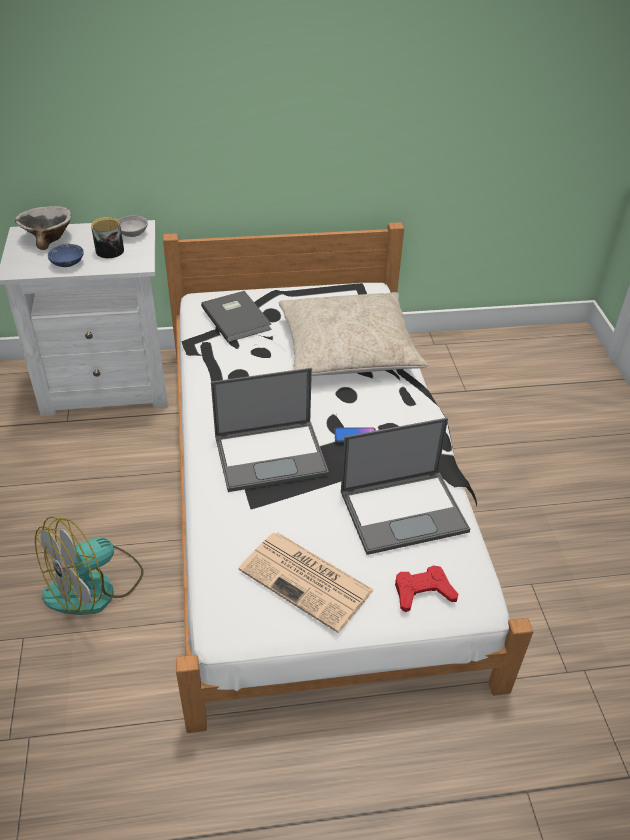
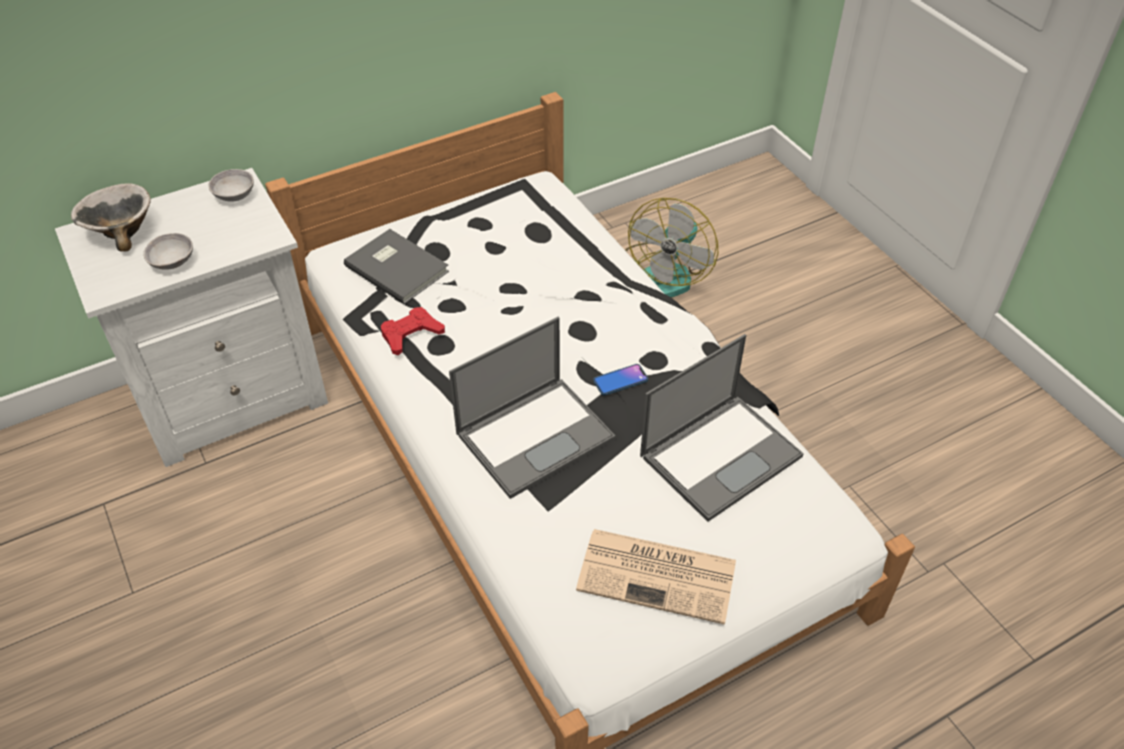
camera: 20 degrees left, 5 degrees up
fan [35,516,143,615] -> fan moved to [625,198,718,297]
blue bowl [48,244,84,267] -> grey bowl [143,233,193,270]
mug [91,217,124,258] -> none
beige pillow [279,292,428,376] -> none
red game controller [395,565,458,612] -> red game controller moved to [381,307,445,355]

